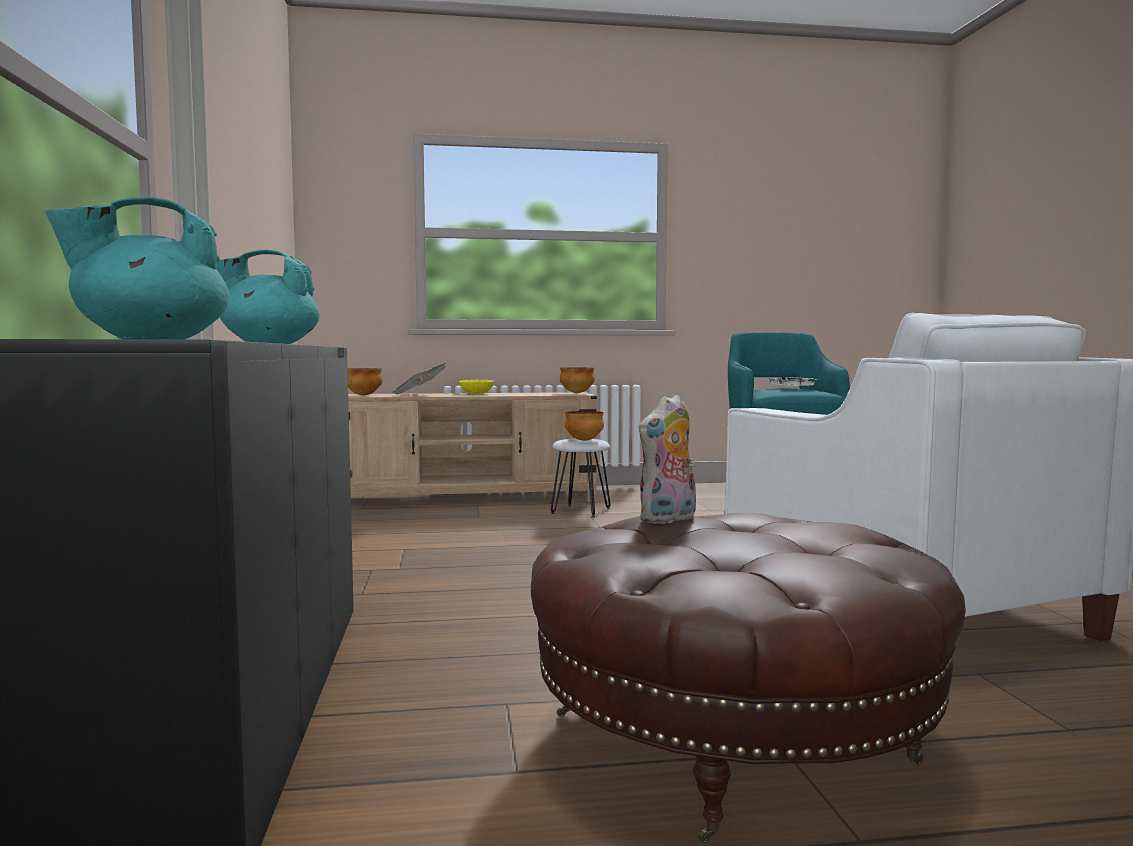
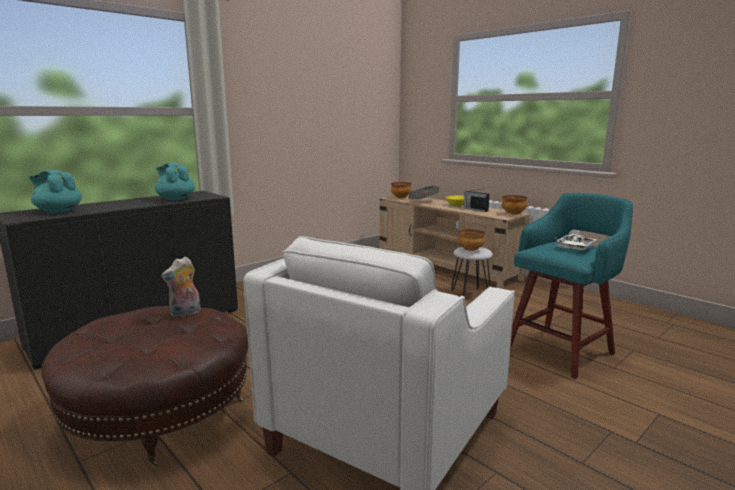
camera: 55 degrees right, 10 degrees up
plush toy [639,395,696,524] -> plush toy turned 60 degrees counterclockwise [161,257,201,318]
none -> radio [464,189,490,212]

